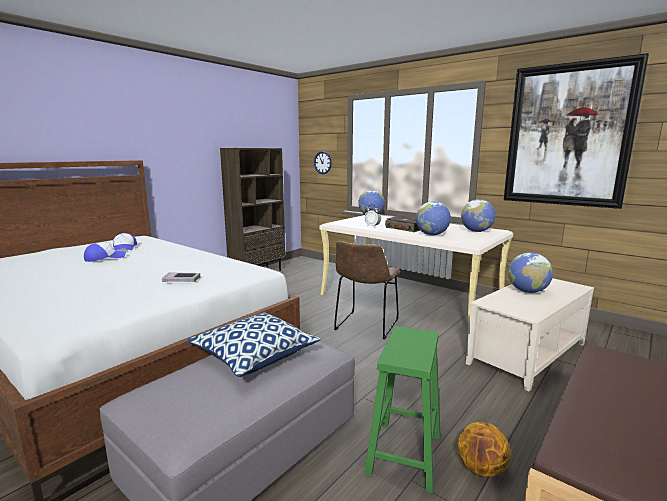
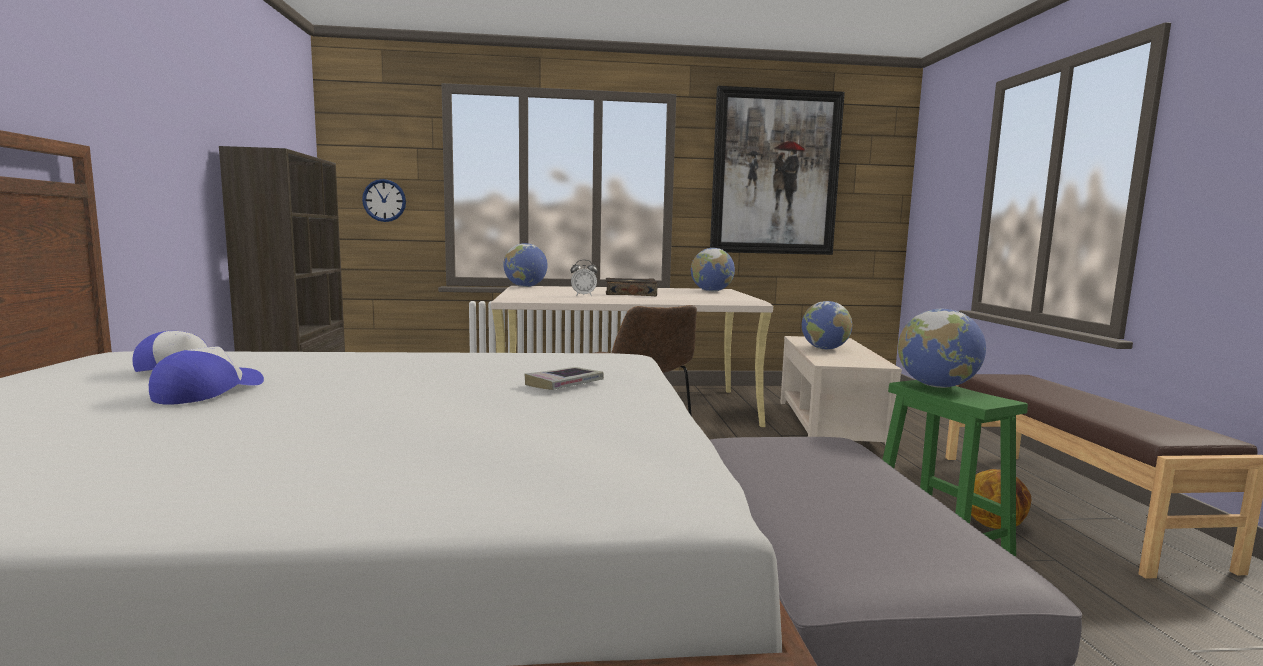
camera: 45 degrees left, 5 degrees down
pillow [186,312,321,377] -> none
globe [416,201,451,236] -> globe moved to [898,309,986,388]

